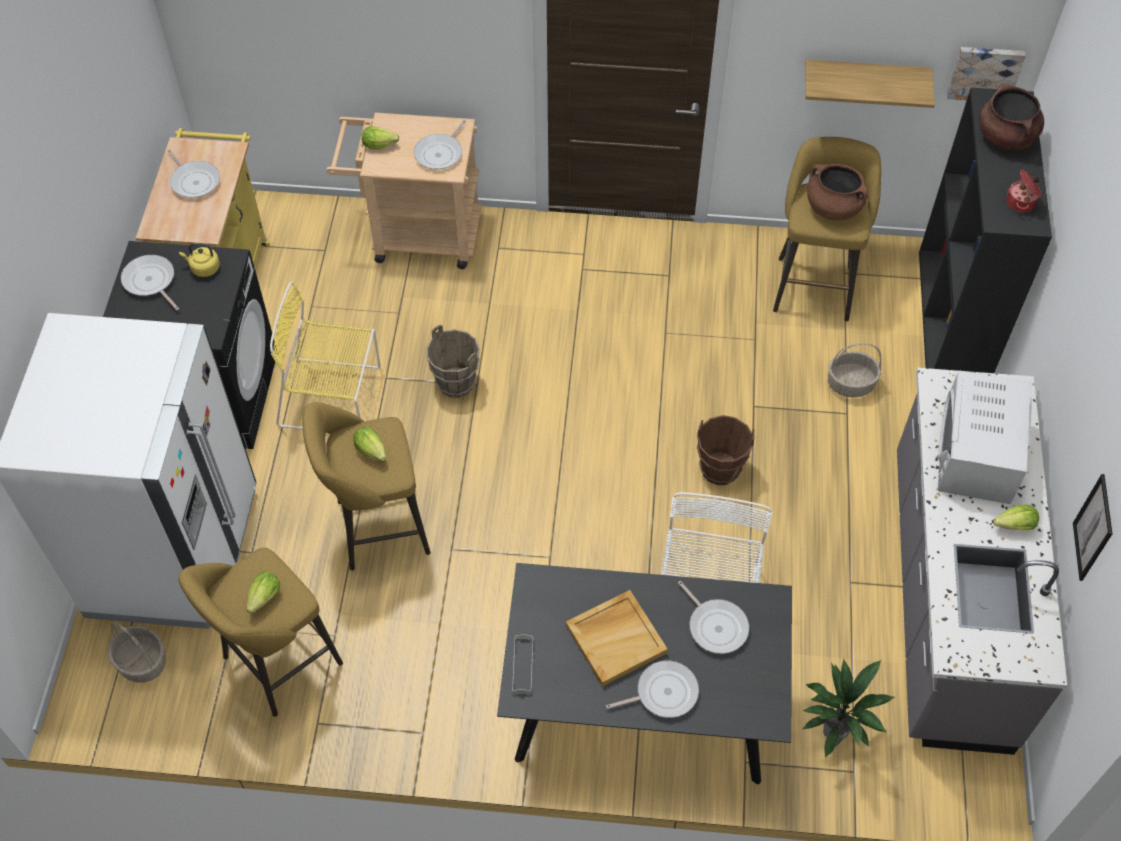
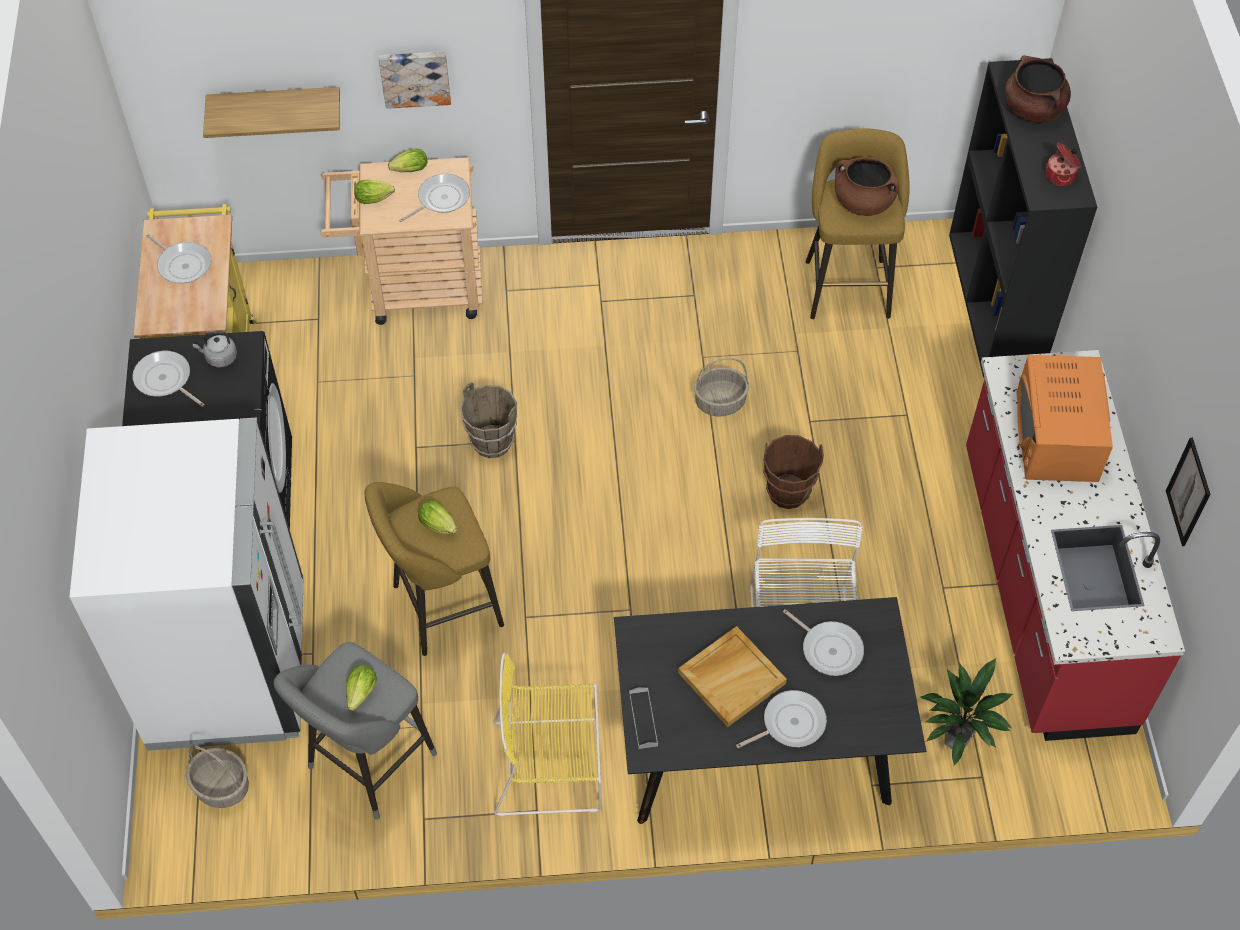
camera: 10 degrees left, 0 degrees up
yellow stool [178,547,343,717] -> grey stool [273,642,437,820]
yellow kettle [179,243,220,277] -> grey kettle [193,331,237,368]
yellow chair [270,282,381,429] -> yellow chair moved to [493,652,602,816]
frying pan [414,120,466,170] -> frying pan turned 150 degrees counterclockwise [399,174,470,222]
shelf [805,59,935,108] -> shelf moved to [203,87,340,138]
basket [828,343,881,398] -> basket moved to [694,358,749,417]
grey counter [897,368,1067,755] -> red counter [966,350,1185,741]
white microwave [938,370,1032,504] -> orange microwave [1016,355,1113,482]
picture [947,47,1026,100] -> picture moved to [379,51,451,109]
lettuce [993,505,1039,530] -> lettuce moved to [388,148,427,172]

